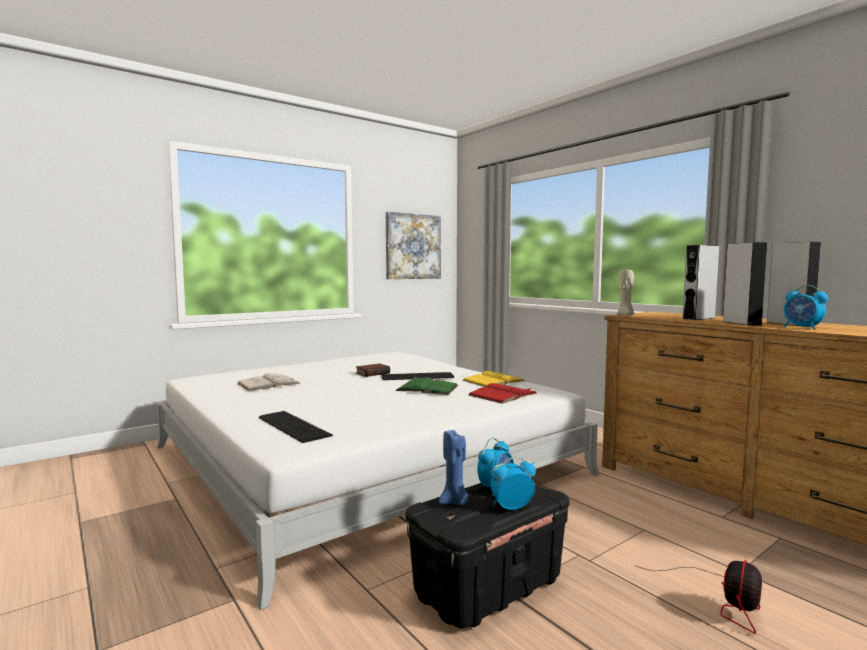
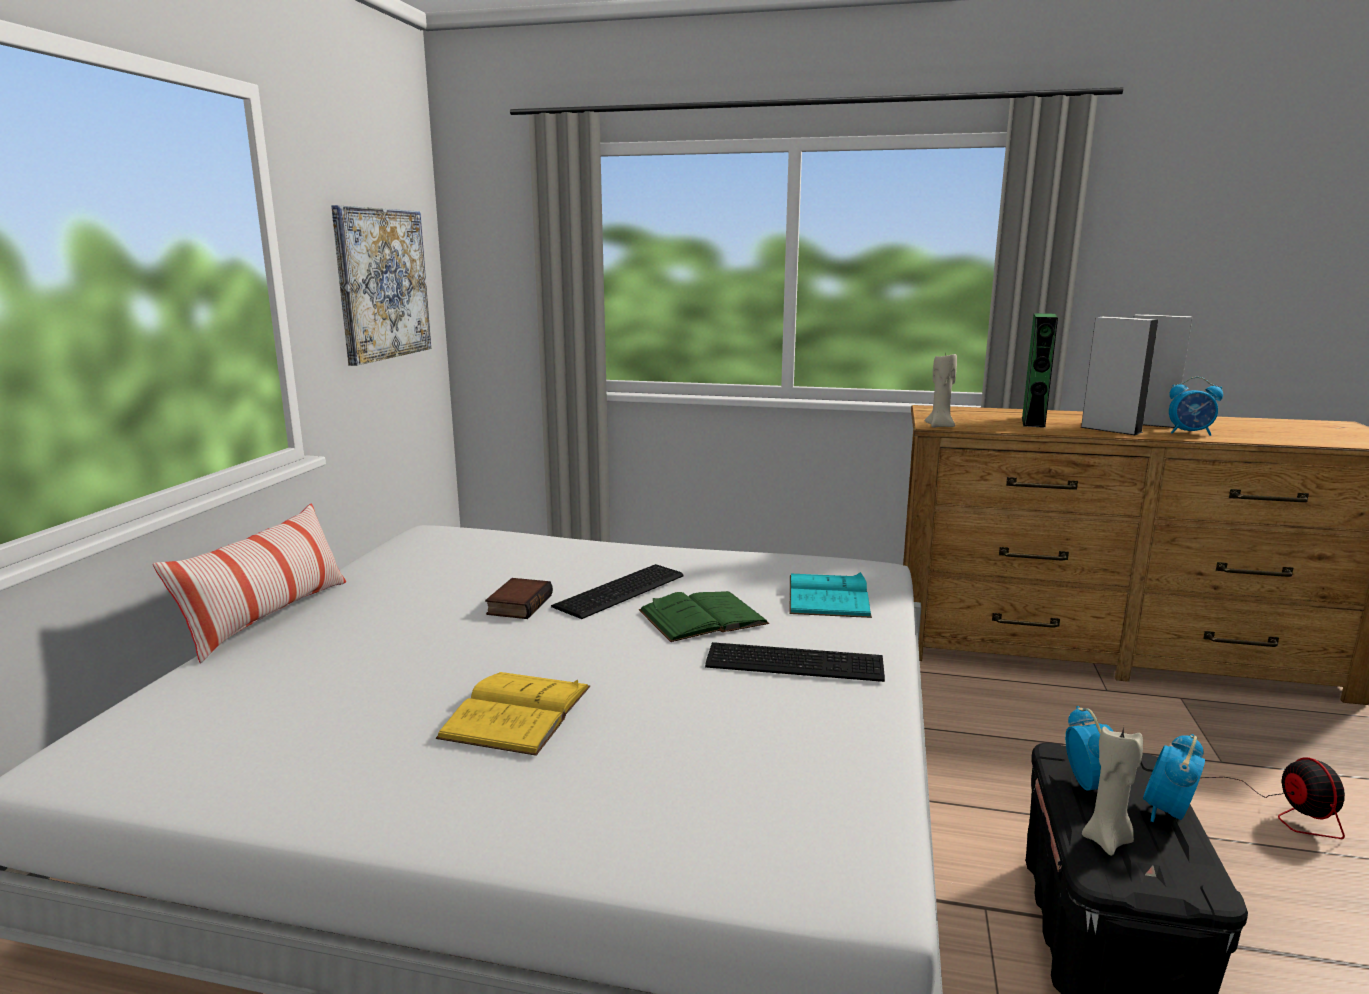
camera: 40 degrees left, 10 degrees up
white book [237,373,301,391] -> none
keyboard [259,411,333,443] -> keyboard moved to [705,642,885,682]
blue candle [439,430,468,505] -> beige candle [1082,727,1143,856]
yellow book [462,371,525,387] -> yellow book moved to [436,672,590,756]
red book [468,383,537,404] -> turquoise book [790,572,872,618]
grey speaker [683,245,719,320] -> green speaker [1022,313,1058,428]
none -> pillow [153,504,346,663]

